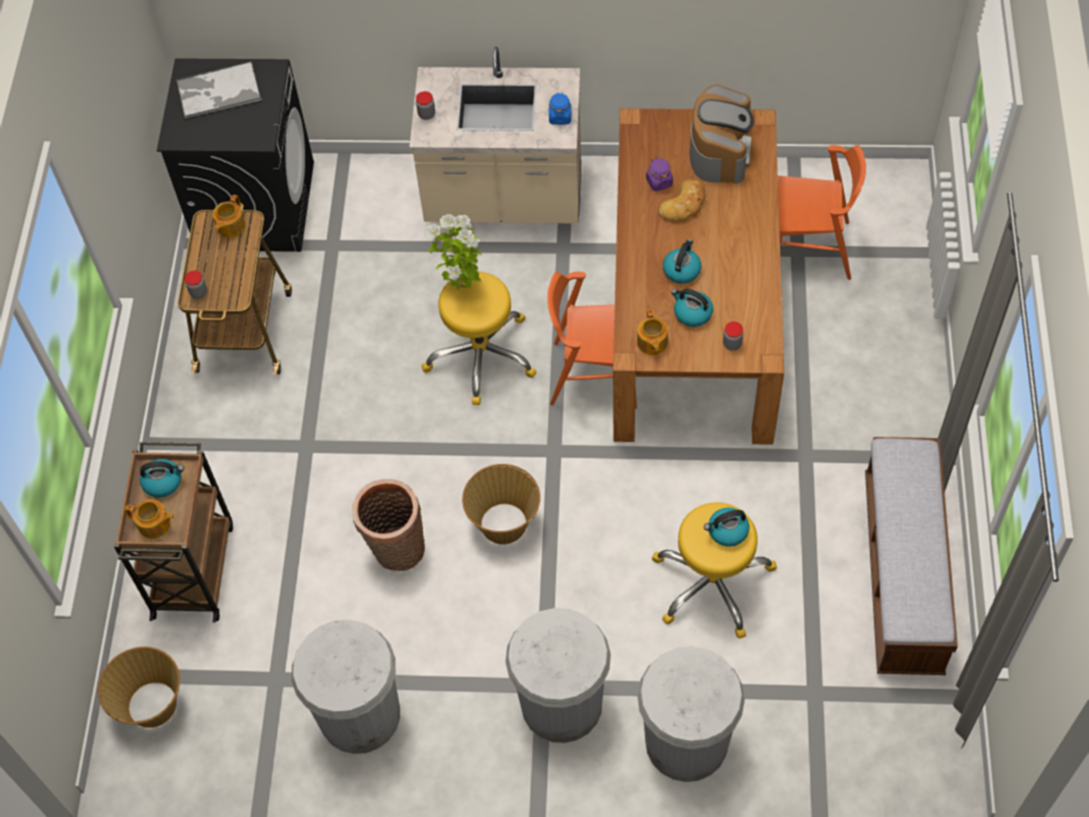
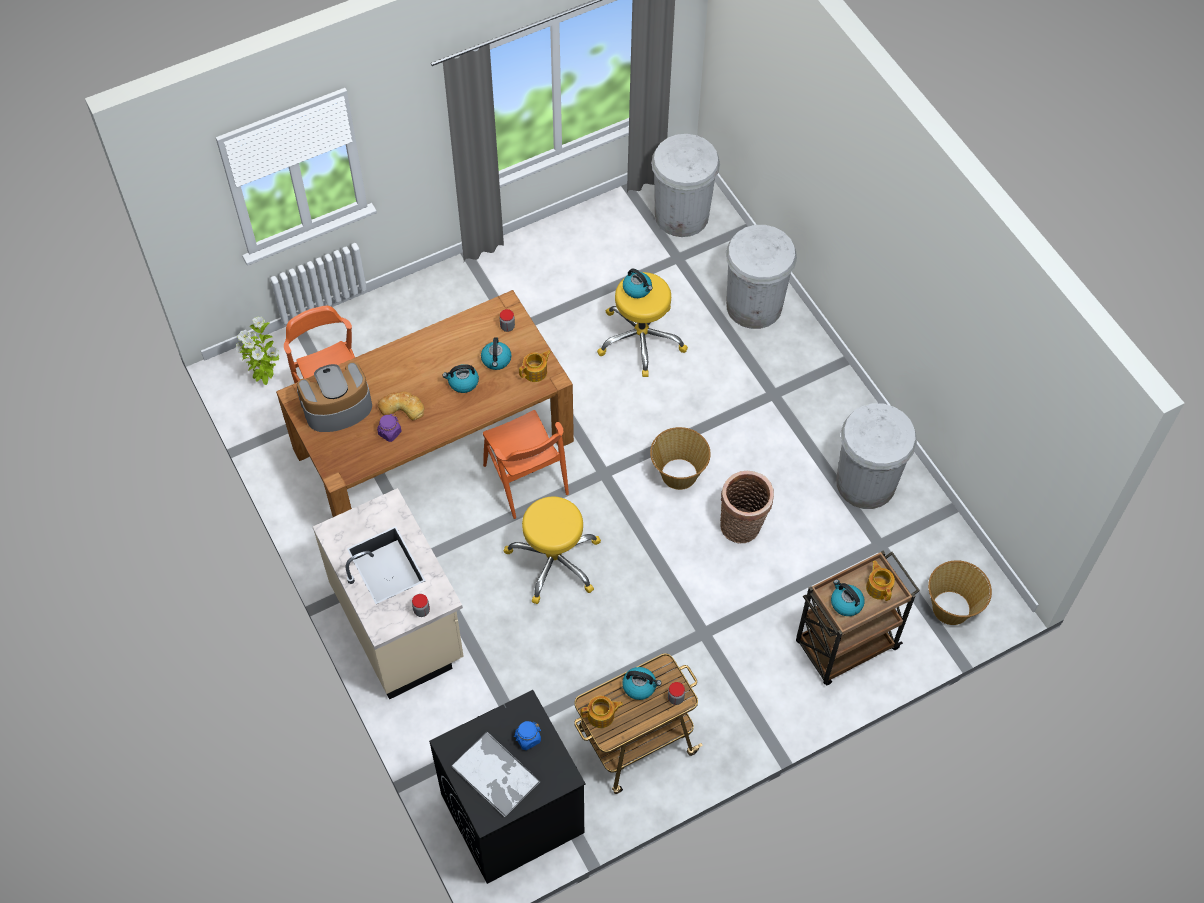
camera: 125 degrees left, 0 degrees up
potted plant [425,214,481,290] -> potted plant moved to [236,317,279,385]
white trash can [505,608,611,743] -> white trash can moved to [651,134,720,237]
blue jar [549,92,571,125] -> blue jar moved to [514,721,541,750]
bench [865,437,958,675] -> none
none -> kettle [622,667,661,700]

